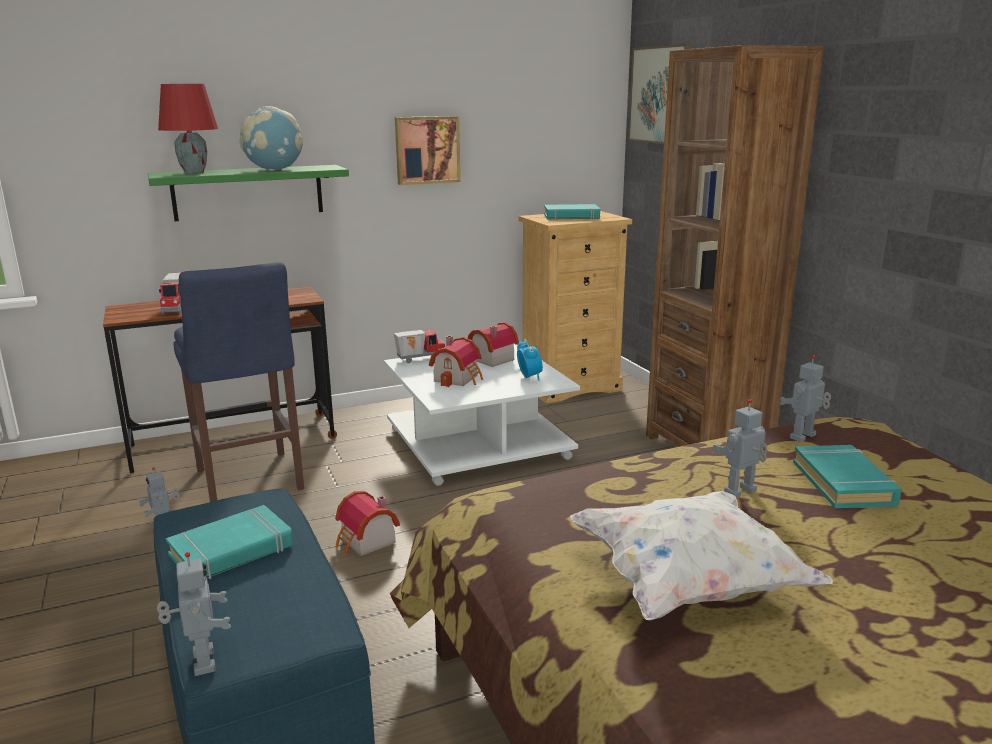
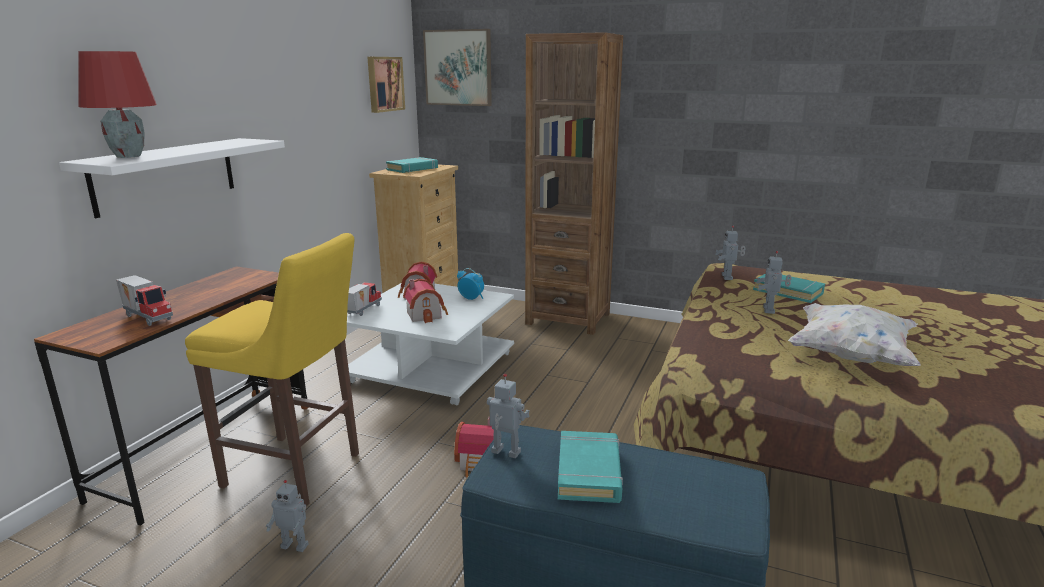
camera: 45 degrees left, 0 degrees up
green shelf [148,165,349,221] -> white shelf [59,138,285,218]
toy robot [157,552,231,676] -> toy robot moved to [487,374,530,458]
blue stool [173,262,304,502] -> yellow stool [185,233,359,507]
globe [239,106,303,171] -> none
picture [395,116,461,185] -> picture moved to [367,57,405,113]

